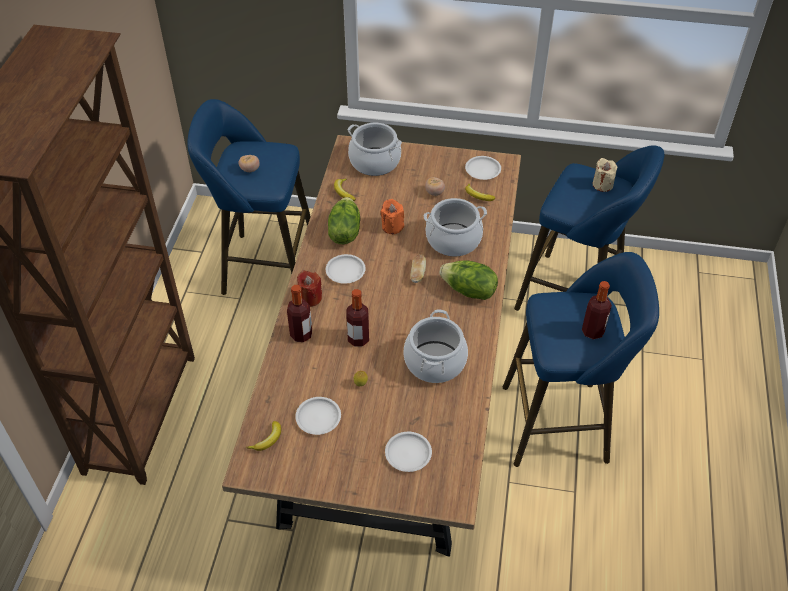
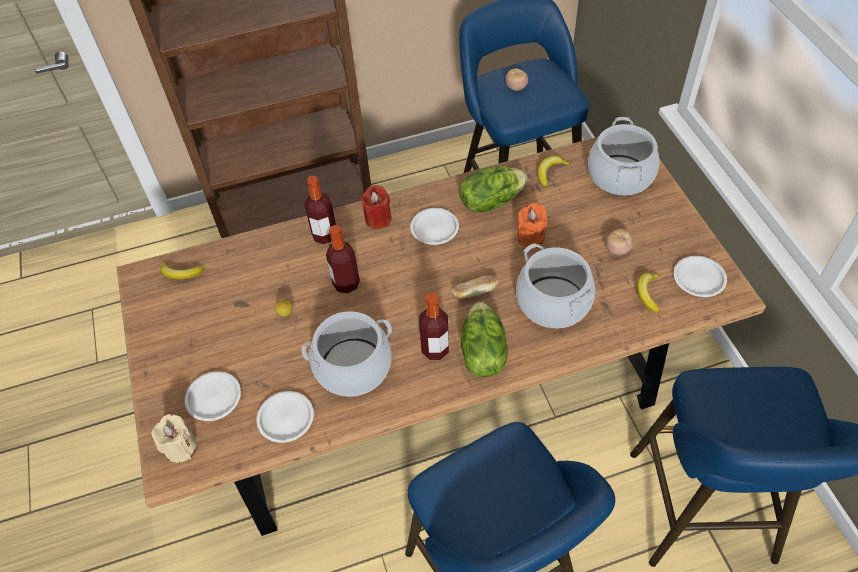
camera: 65 degrees right, 5 degrees up
white plate [295,397,341,435] -> white plate moved to [257,391,314,443]
bottle [582,281,612,339] -> bottle moved to [419,293,449,360]
beige candle [593,158,617,192] -> beige candle moved to [151,414,197,463]

